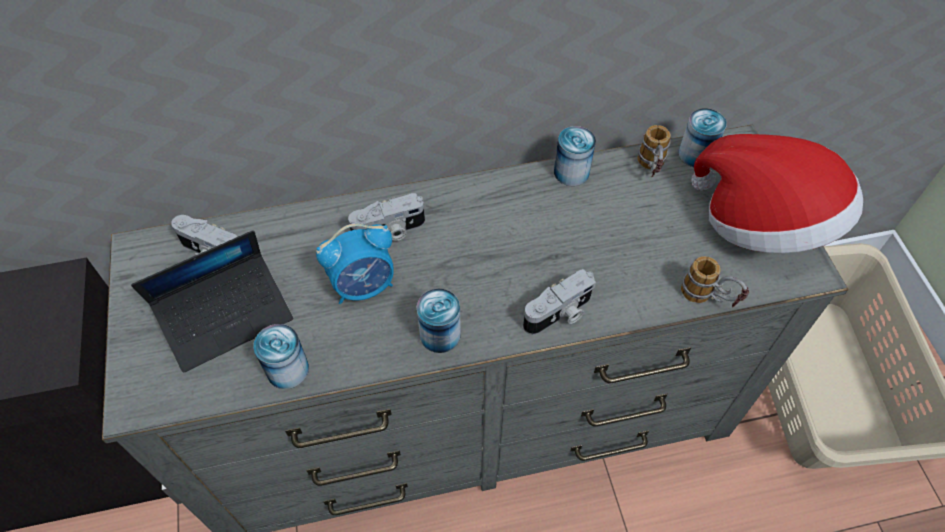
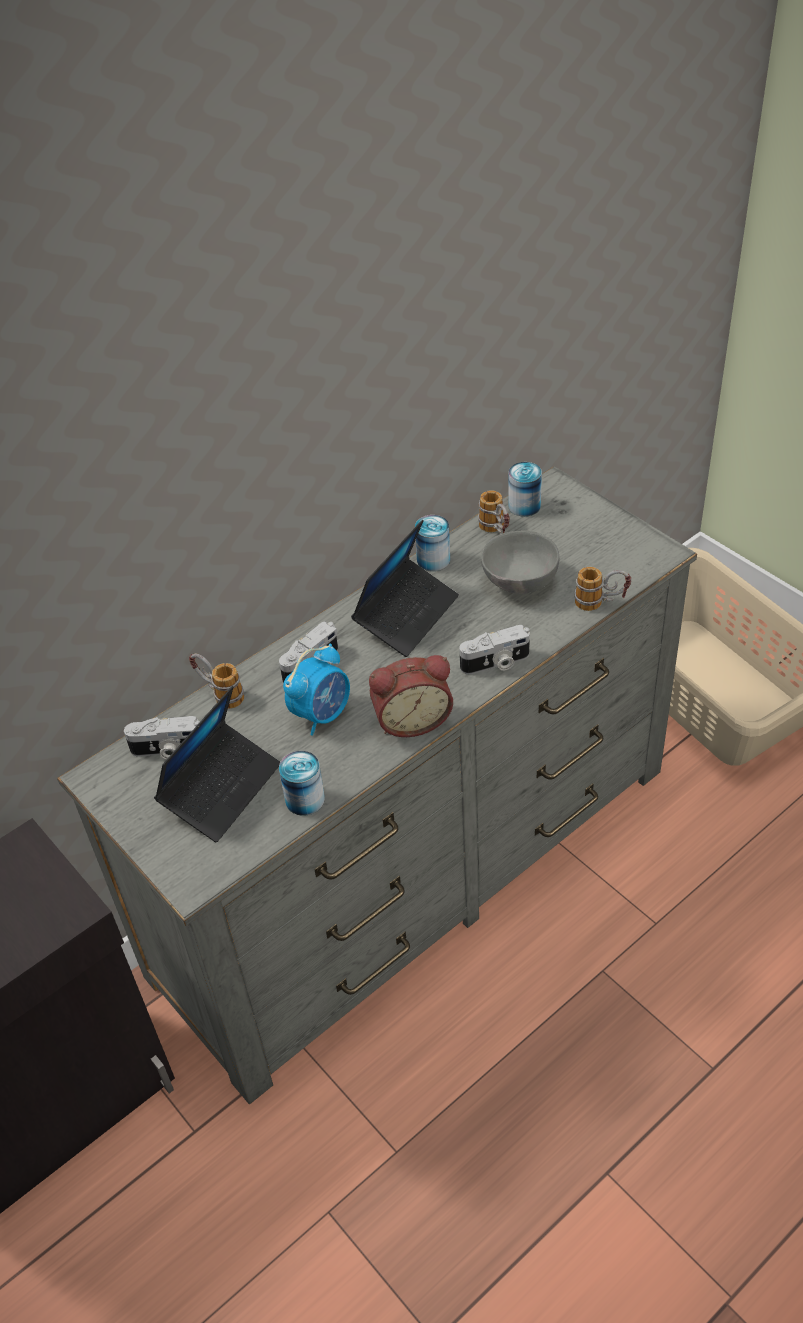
camera: 25 degrees left, 10 degrees down
can [416,289,461,353] -> alarm clock [369,655,453,737]
camera [523,269,596,335] -> camera turned 45 degrees clockwise [459,625,530,674]
hat [691,134,863,253] -> none
none -> mug [189,654,244,709]
none -> laptop [351,519,459,657]
none -> grey bowl [481,531,559,594]

